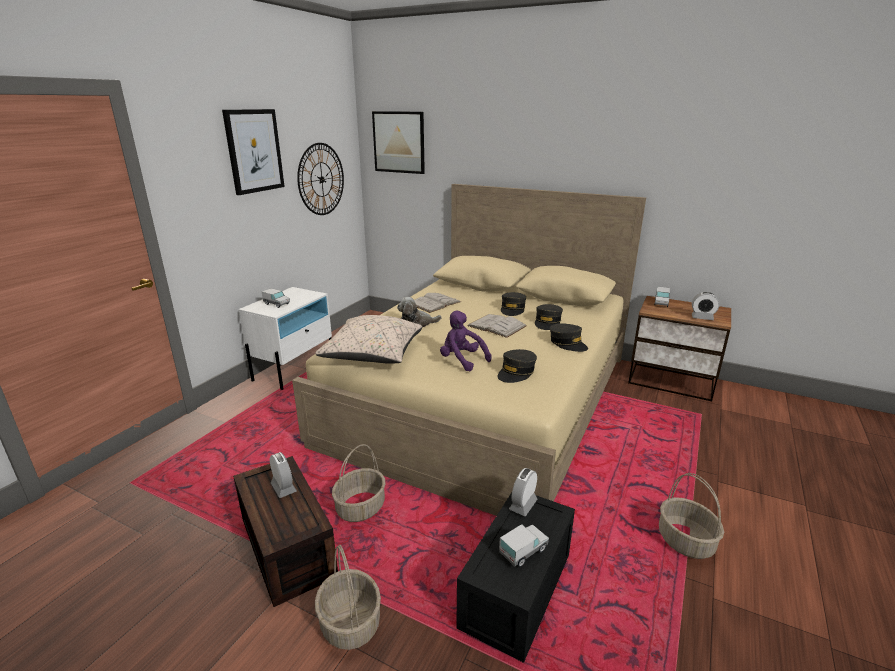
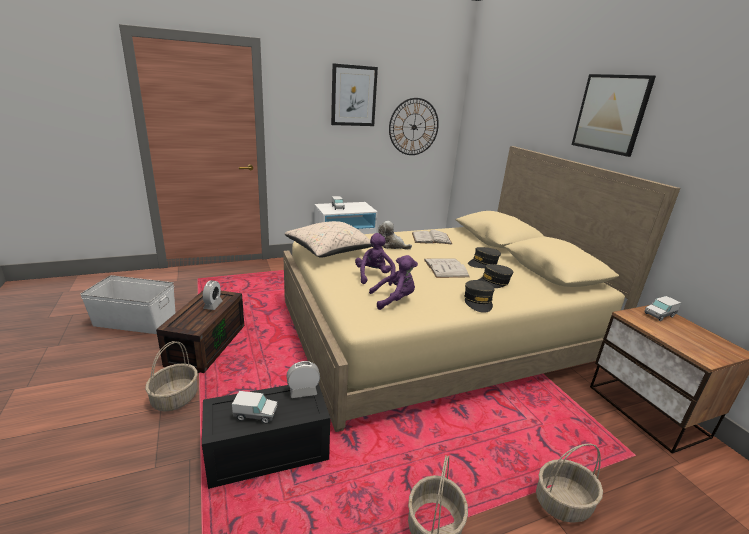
camera: 40 degrees right, 0 degrees up
basket [332,444,386,522] -> basket moved to [536,444,603,523]
picture [372,111,425,174] -> picture moved to [571,74,656,157]
grey cap [497,349,537,383] -> purple plush toy [369,255,418,310]
alarm clock [692,292,719,320] -> none
none -> white storage box [80,275,176,334]

